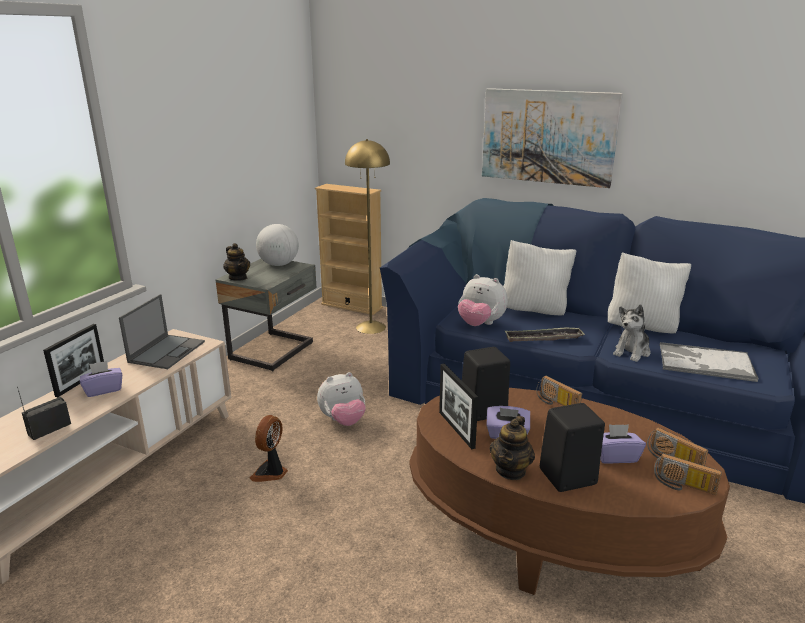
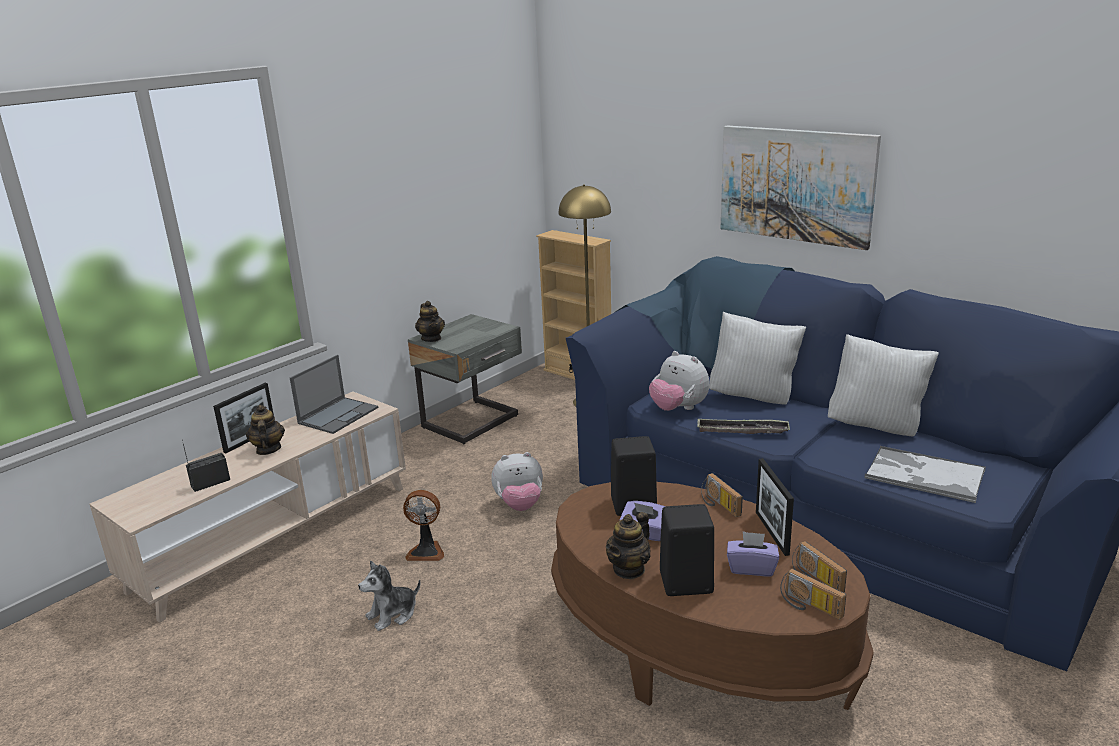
camera: 15 degrees right, 0 degrees up
purple tissue box [80,361,122,397] -> teapot [246,405,285,455]
fan [250,415,288,482] -> fan turned 120 degrees counterclockwise [403,490,444,561]
globe [256,224,299,266] -> none
picture frame [439,364,478,449] -> picture frame moved to [756,458,794,556]
plush toy [613,305,650,362] -> plush toy moved to [358,561,421,631]

